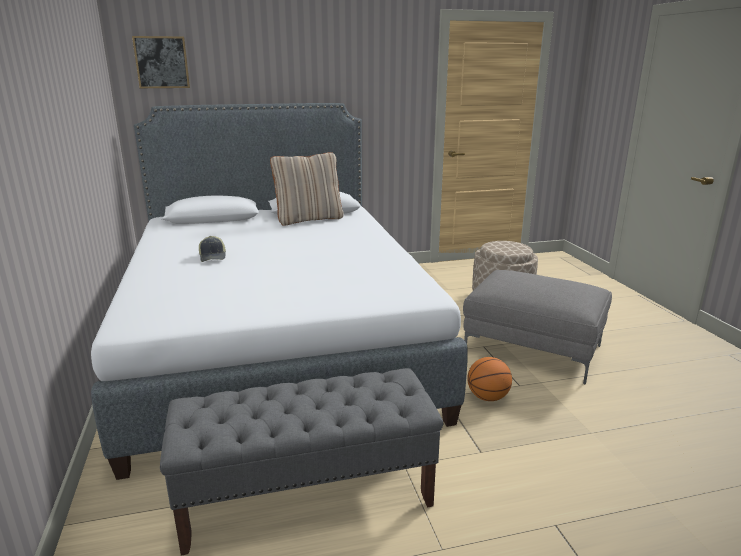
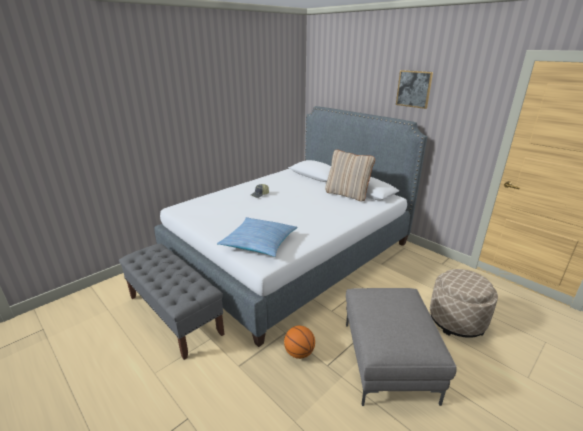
camera: 60 degrees right, 5 degrees up
picture [132,36,190,88] -> picture moved to [396,70,433,109]
none -> pillow [217,217,298,257]

